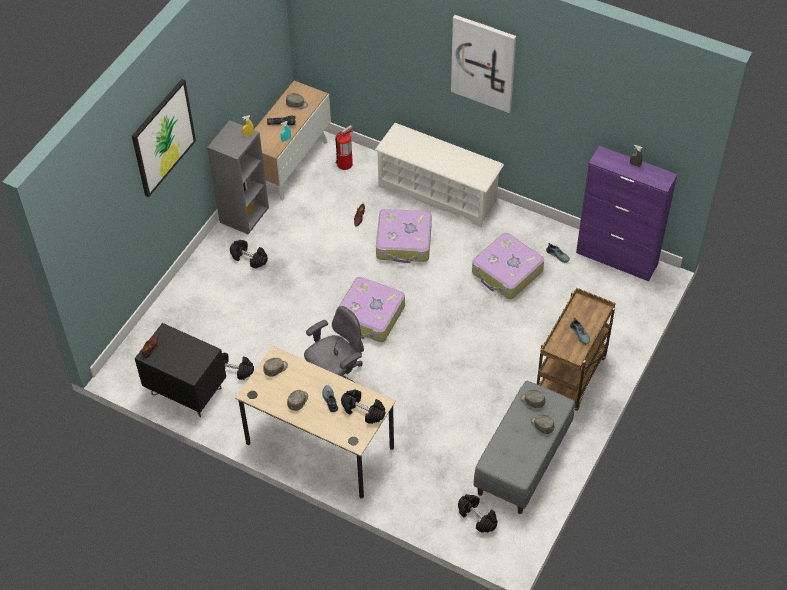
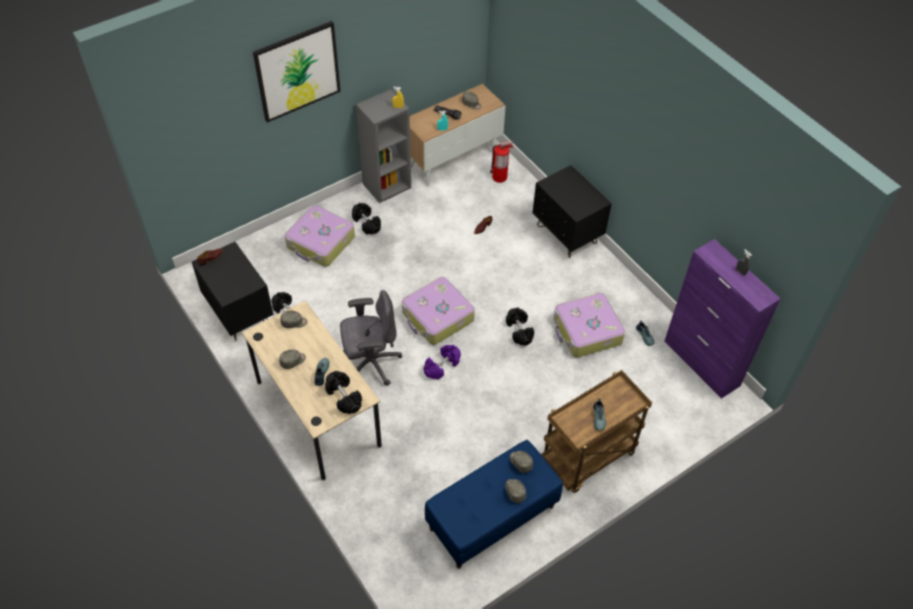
camera: 25 degrees right, 0 degrees up
white shoe rack [375,123,504,227] -> black nightstand [533,165,612,258]
suitcase [376,209,432,263] -> suitcase moved to [285,205,355,267]
picture [451,15,516,113] -> none
black dumbbell [458,494,498,532] -> black dumbbell moved to [506,307,534,346]
grey bench [474,381,575,514] -> blue bench [425,440,563,569]
none -> purple dumbbell [424,345,461,379]

